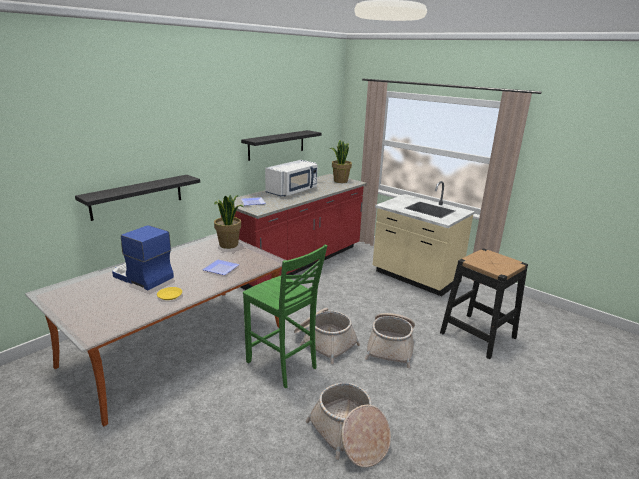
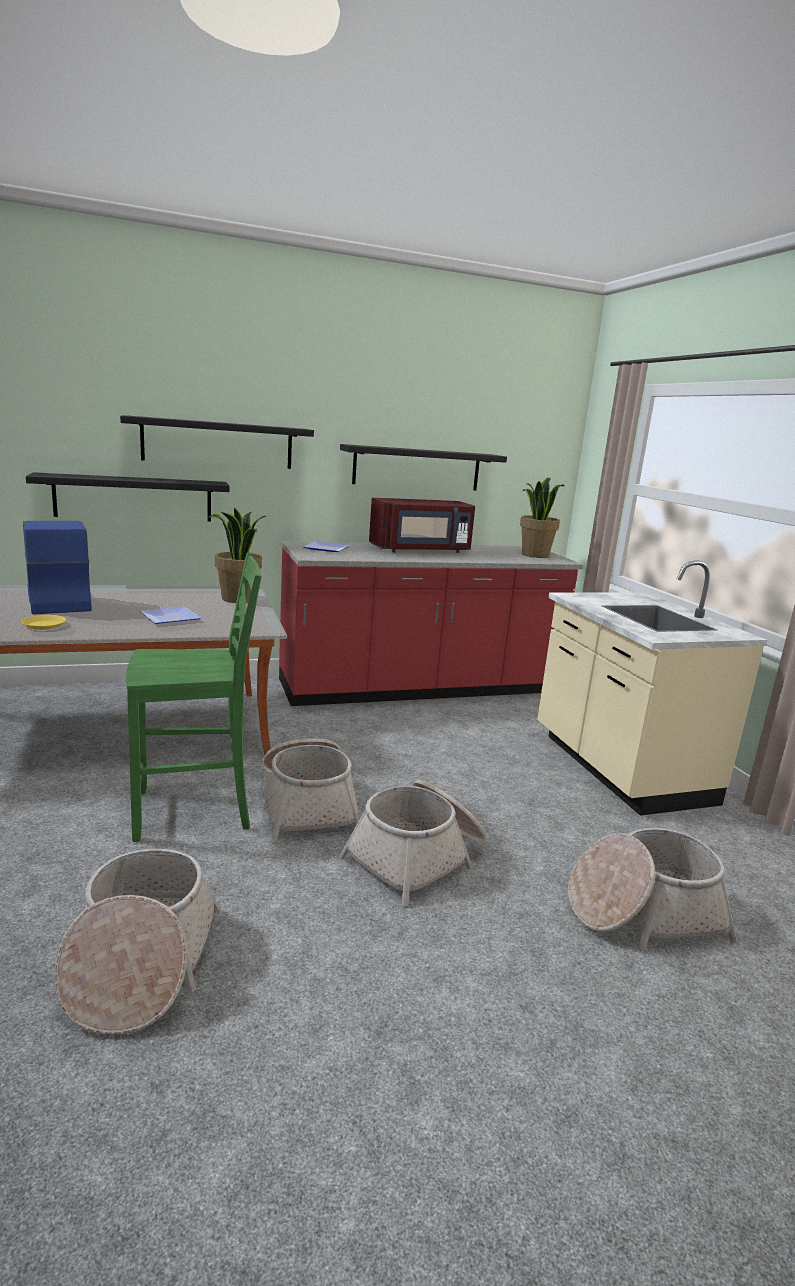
camera: 30 degrees right, 5 degrees down
green chair [243,245,327,388] -> green chair turned 90 degrees counterclockwise [126,553,262,842]
white microwave [265,160,318,196] -> red microwave [369,498,475,553]
black stool [440,248,528,359] -> basket [568,828,737,950]
none -> black shelf [120,415,314,469]

